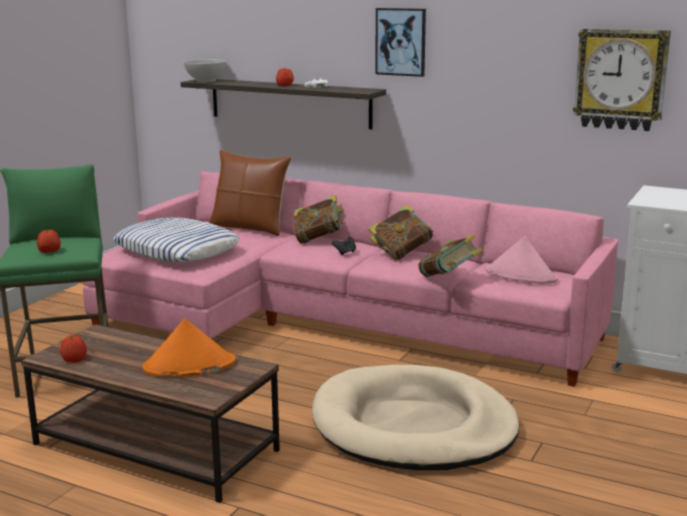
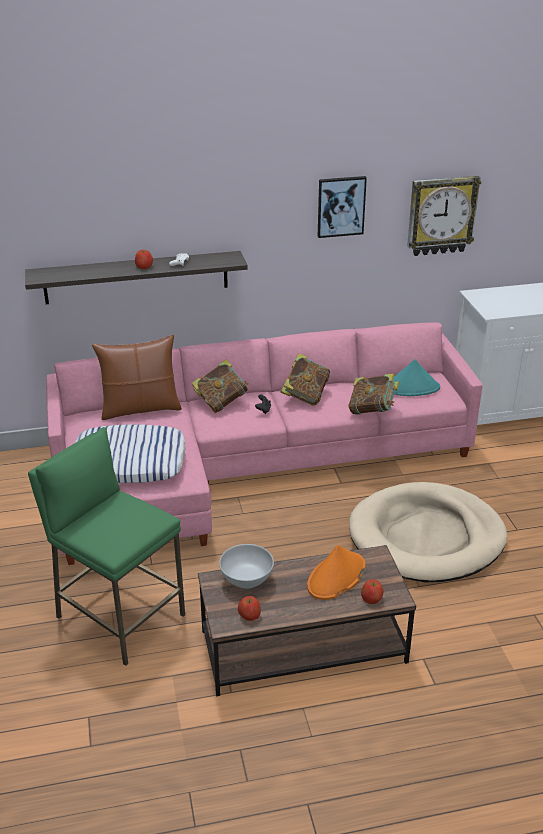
camera: 40 degrees left, 15 degrees up
apple [37,230,61,253] -> apple moved to [361,579,384,604]
white bowl [183,59,227,82] -> white bowl moved to [219,544,274,589]
picture [375,8,426,77] -> picture moved to [318,176,367,238]
pink hat [486,236,558,284] -> turquoise hat [393,359,440,396]

